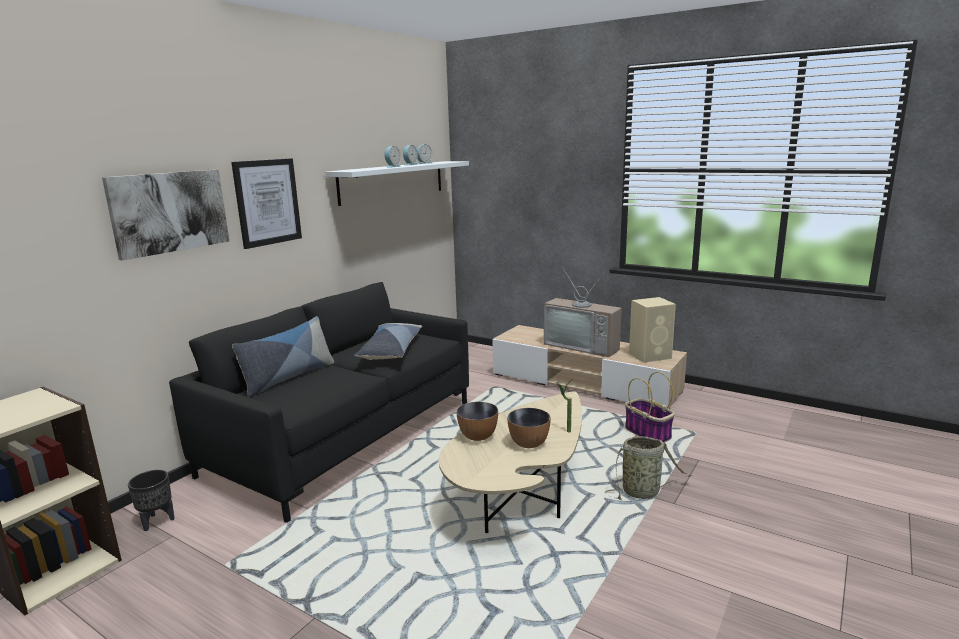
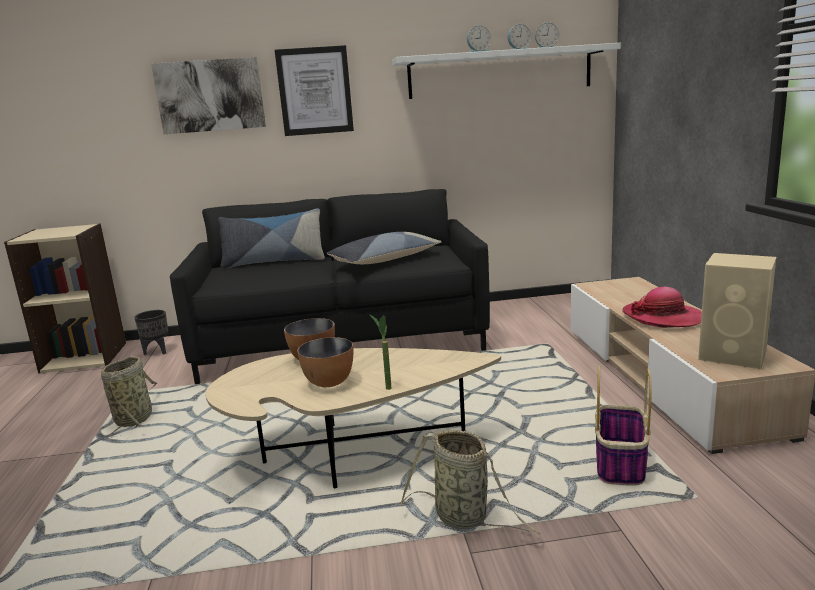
camera: 50 degrees right, 0 degrees up
television [544,267,621,357] -> hat [622,287,702,328]
none -> basket [101,356,157,438]

